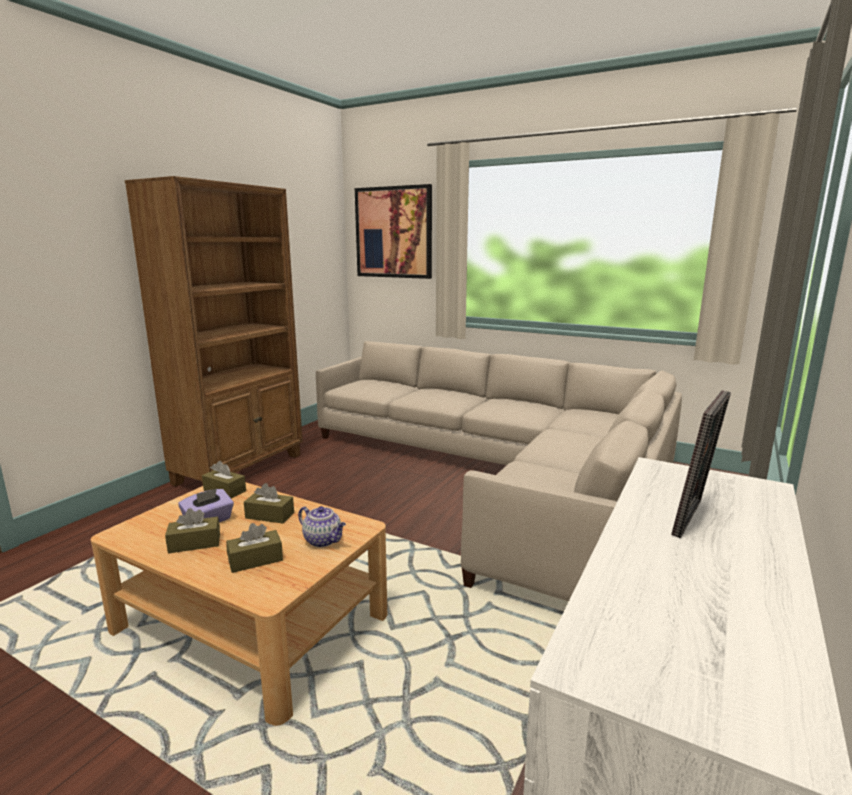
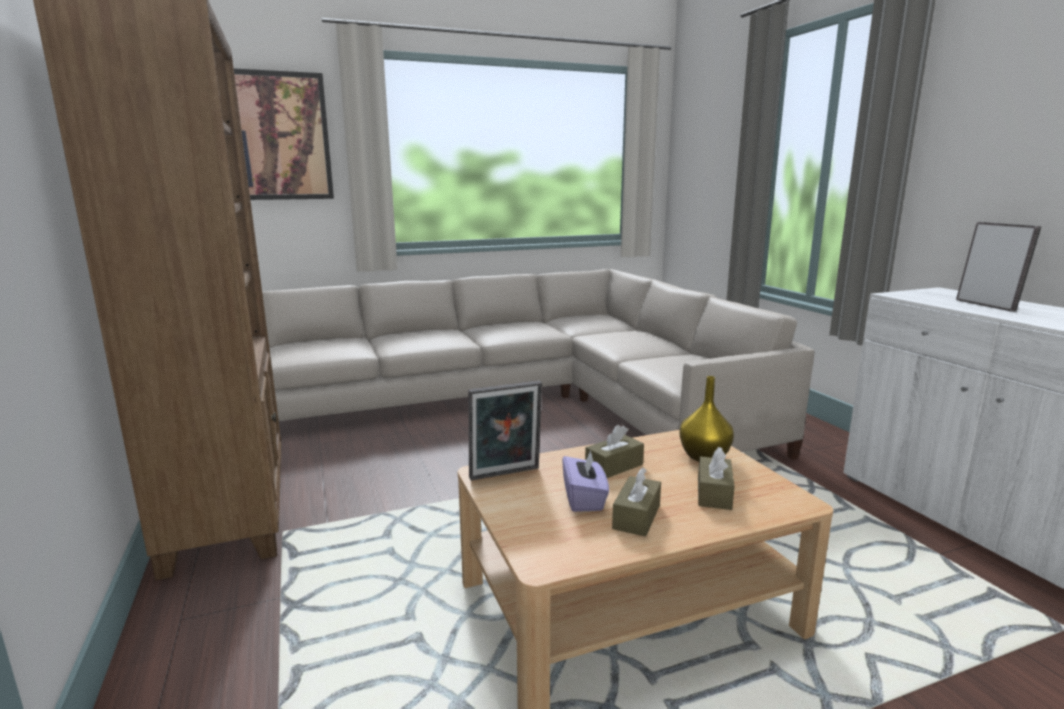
camera: 50 degrees left, 0 degrees up
brown tissue box [202,461,246,499] -> picture frame [468,381,542,480]
teapot [298,506,346,547] -> yellow vase [679,376,734,462]

